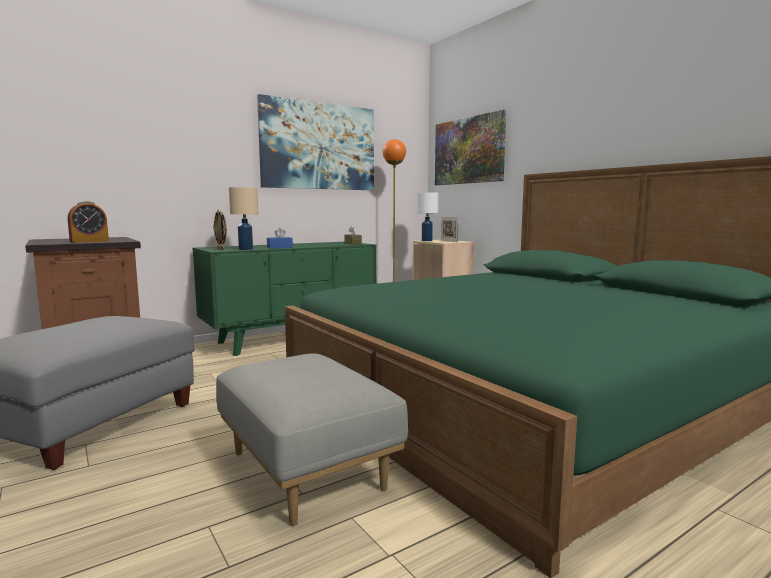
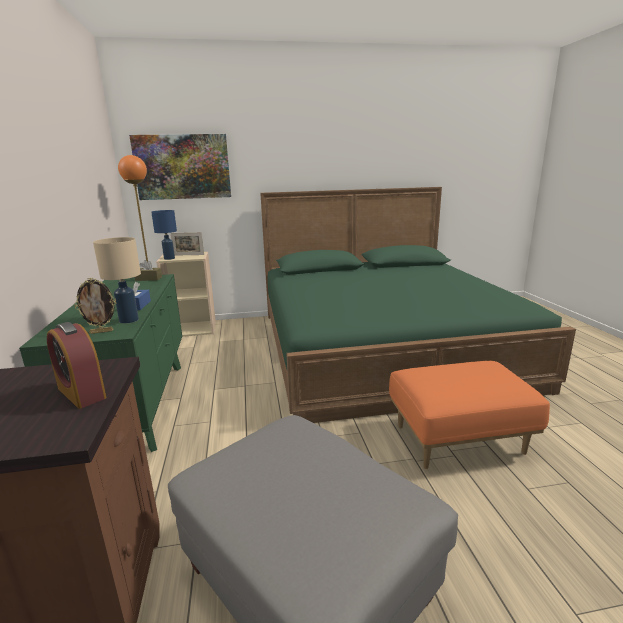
camera: 65 degrees left, 10 degrees up
alarm clock [68,201,109,243] -> alarm clock turned 150 degrees clockwise [47,322,106,409]
grey ottoman [216,353,408,526] -> orange ottoman [389,361,550,469]
picture [257,94,374,190] -> none
white table lamp [417,192,438,241] -> blue table lamp [151,210,177,260]

